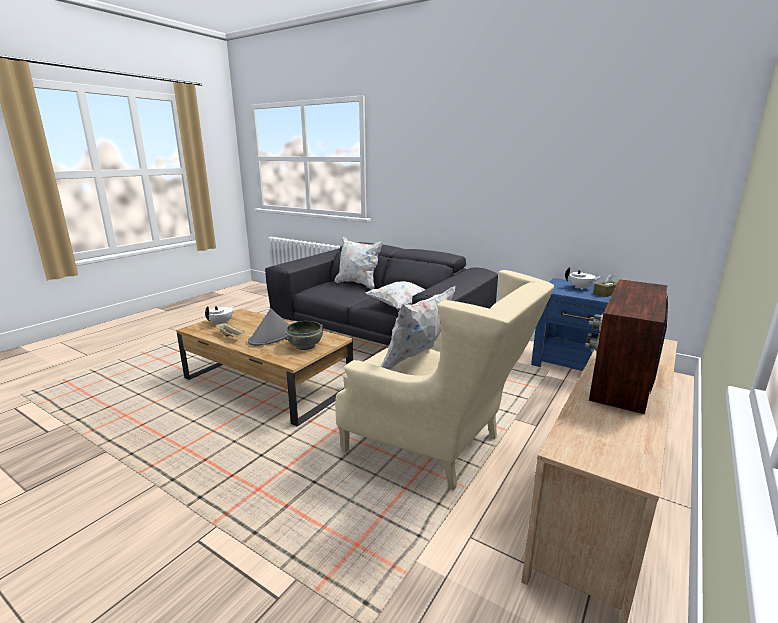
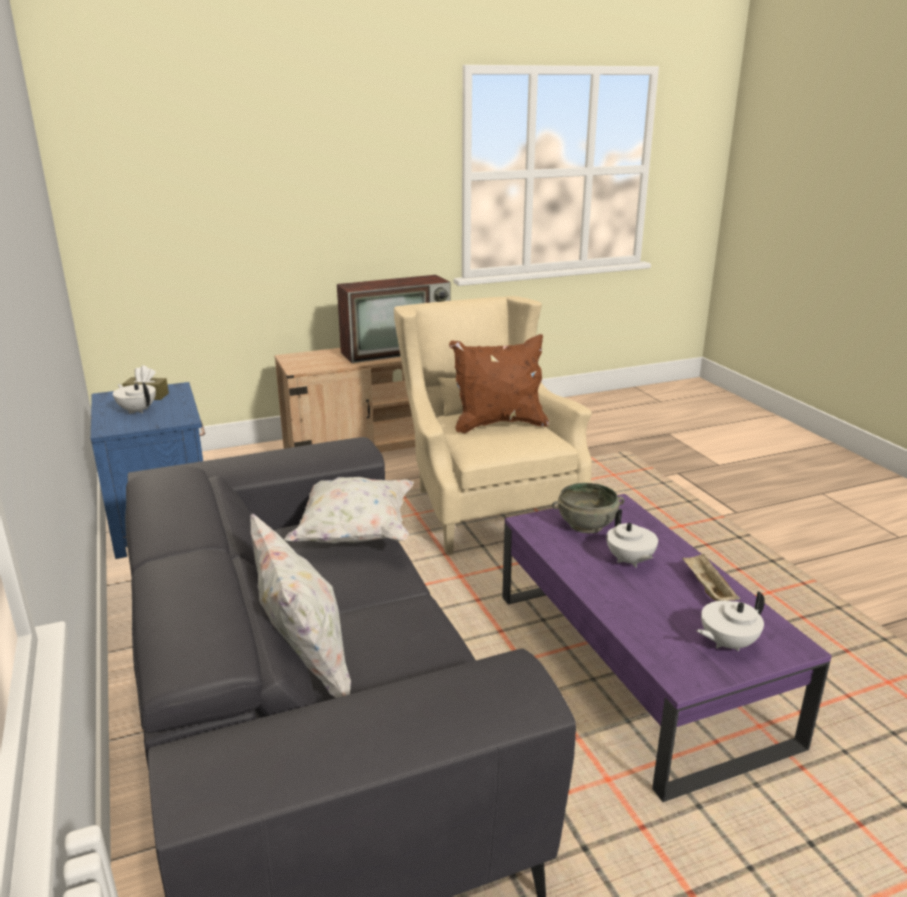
camera: 145 degrees left, 5 degrees up
brown coffee table [176,308,353,427] -> purple coffee table [502,494,832,802]
grey hat [248,308,290,346] -> white teapot [606,509,658,568]
white pillow [381,286,456,370] -> brown pillow [449,334,549,433]

